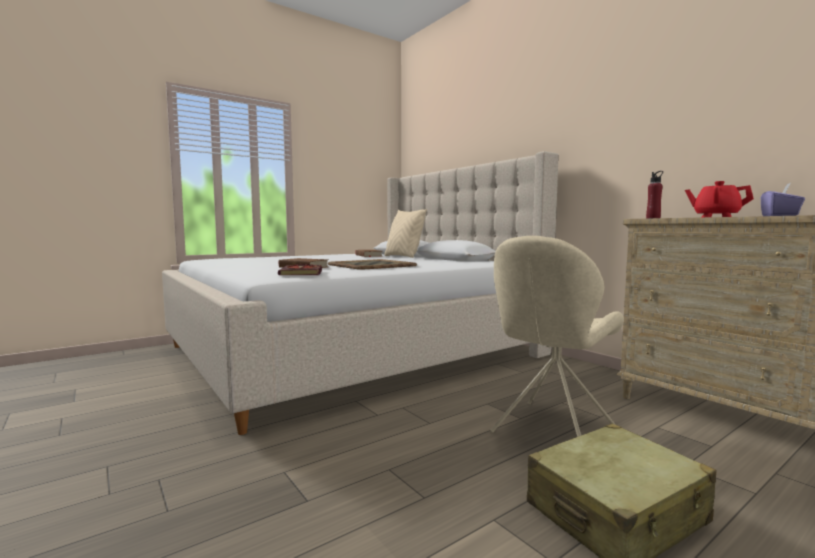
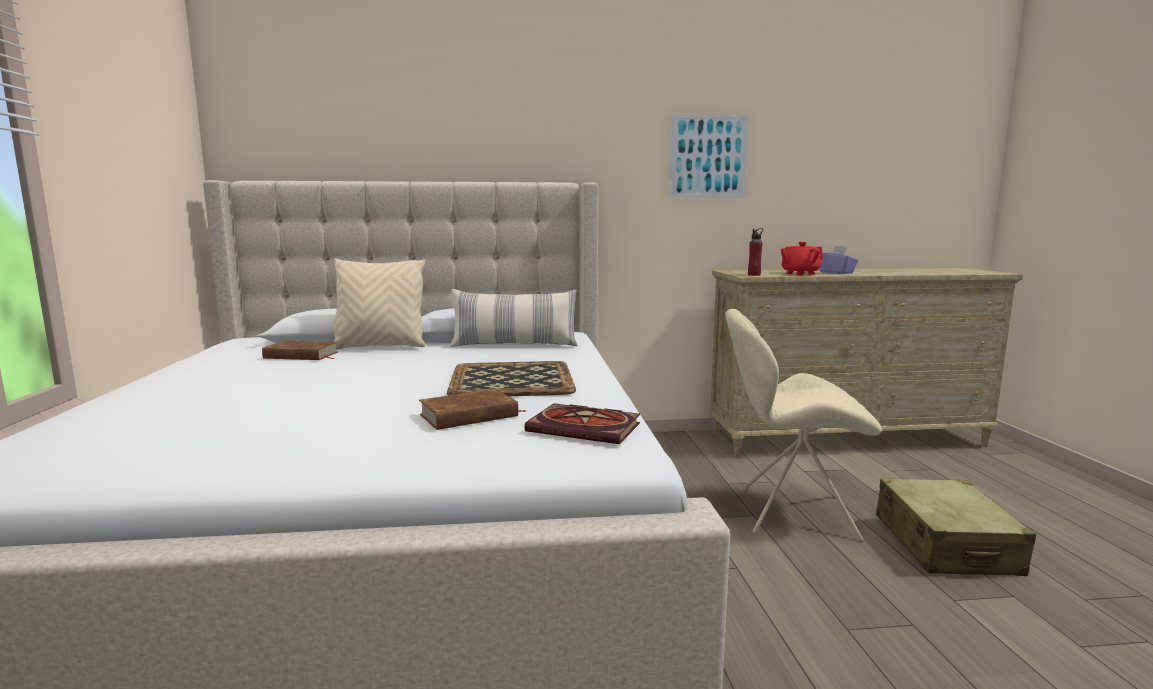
camera: 60 degrees left, 5 degrees up
beige chair [490,236,624,437] -> beige chair turned 120 degrees clockwise [725,309,882,541]
none -> pillow [450,289,578,347]
none -> picture [669,115,749,197]

